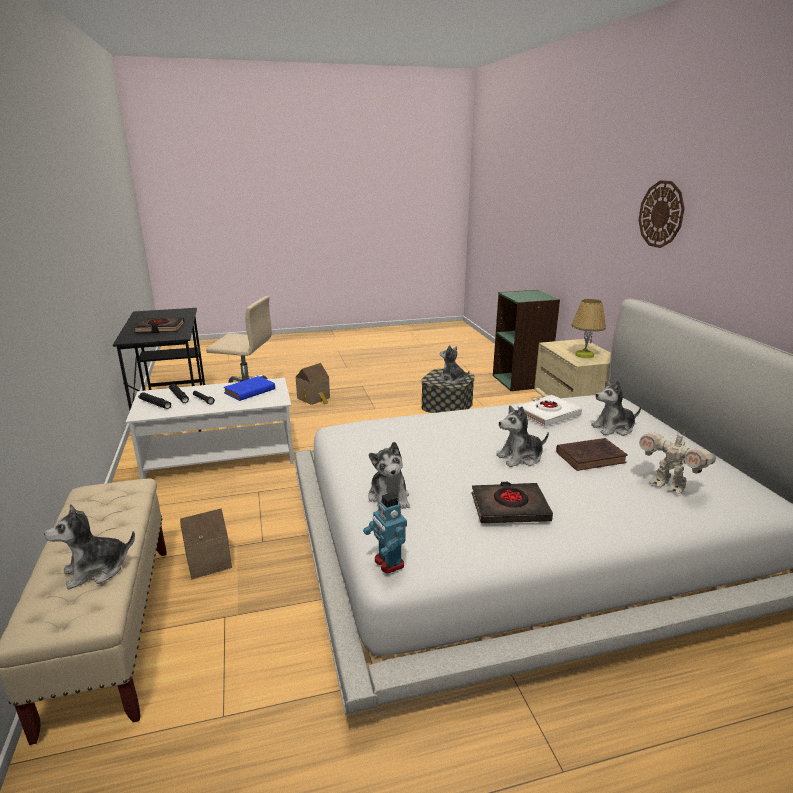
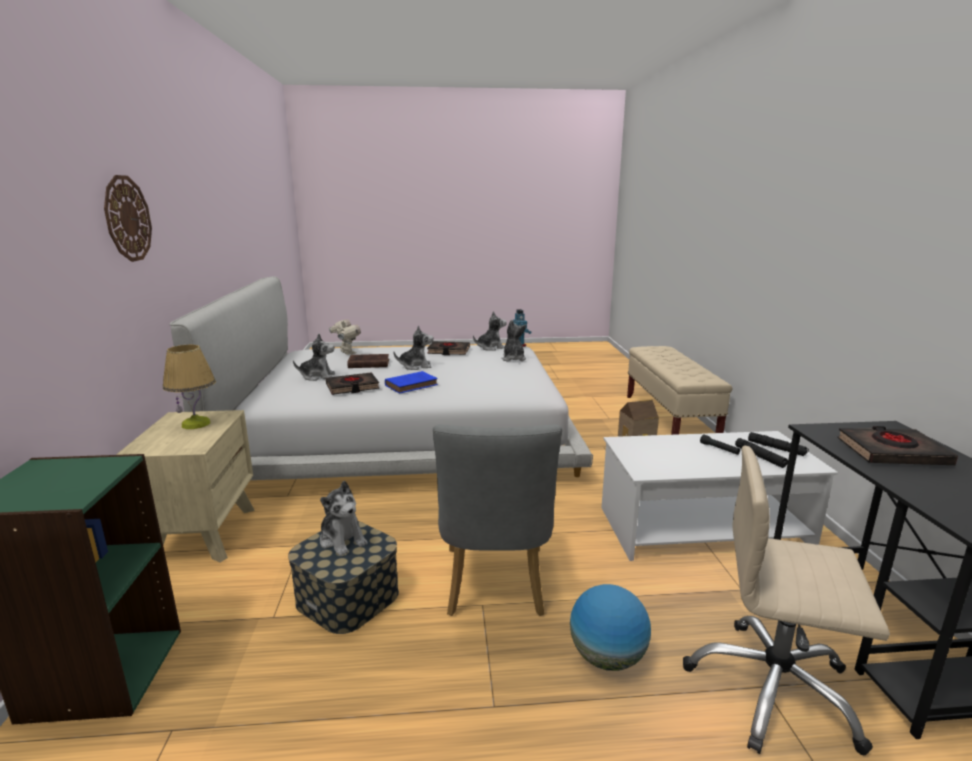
camera: 170 degrees left, 5 degrees down
plush toy [44,504,135,589] -> plush toy moved to [473,311,507,351]
blue book [223,376,275,401] -> blue book moved to [385,371,438,394]
toy house [296,363,330,405] -> globe [570,584,651,671]
white book [517,395,582,427] -> black book [326,372,380,395]
none -> grey chair [433,425,562,616]

